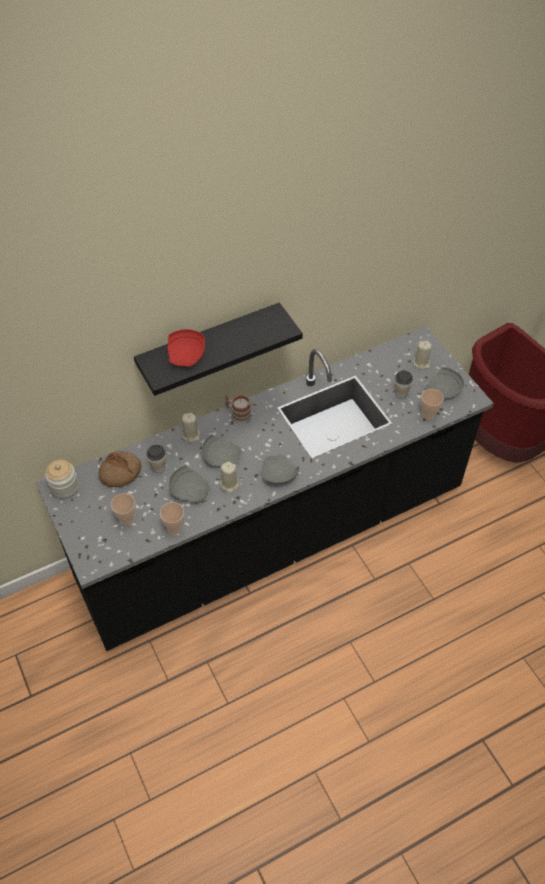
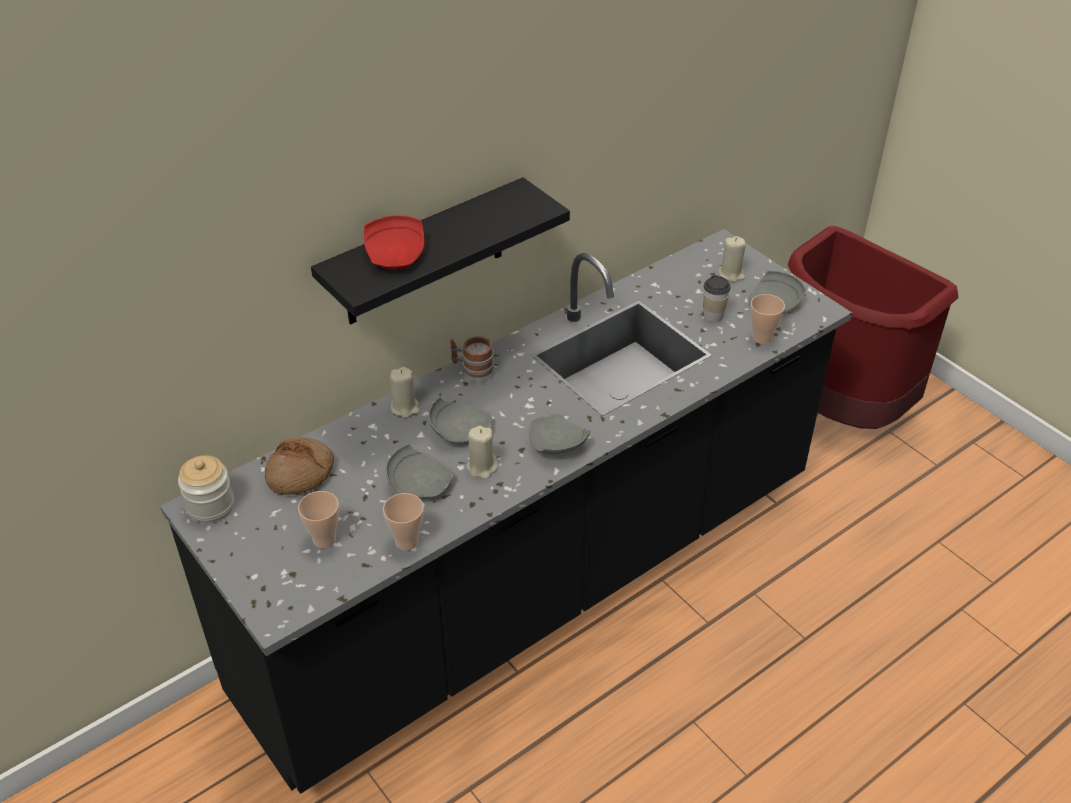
camera: 10 degrees left, 10 degrees down
cup [147,445,165,474] -> none

